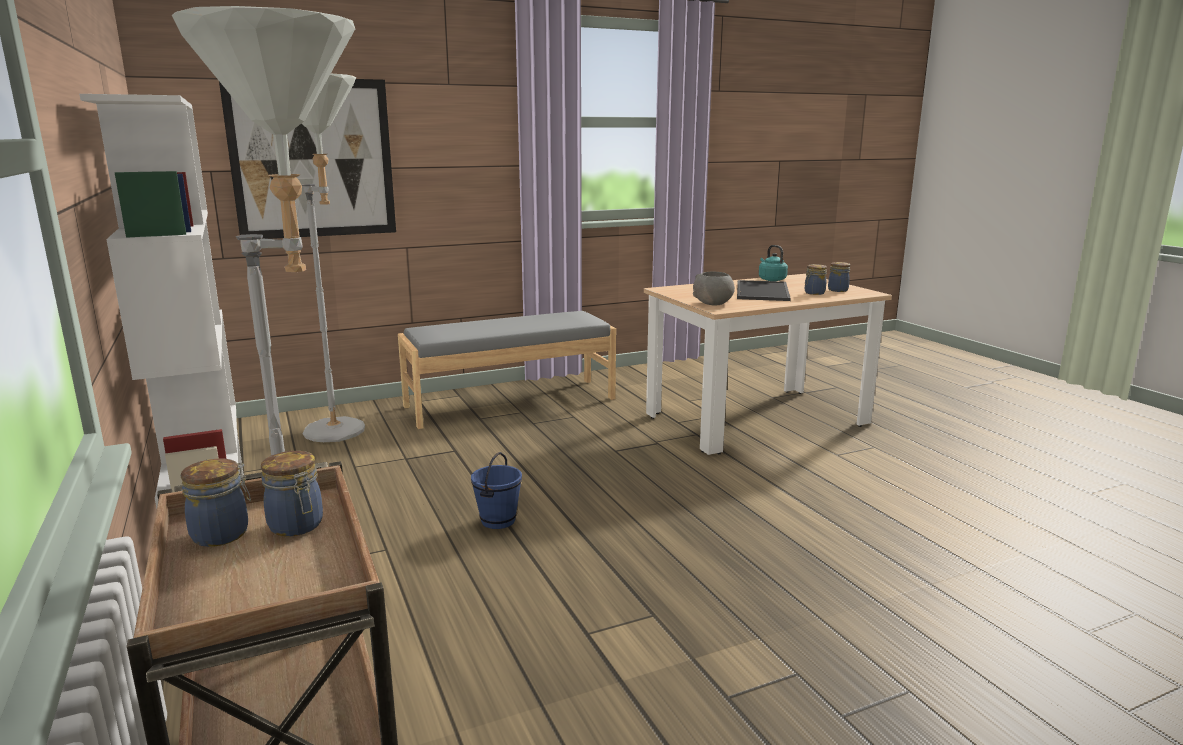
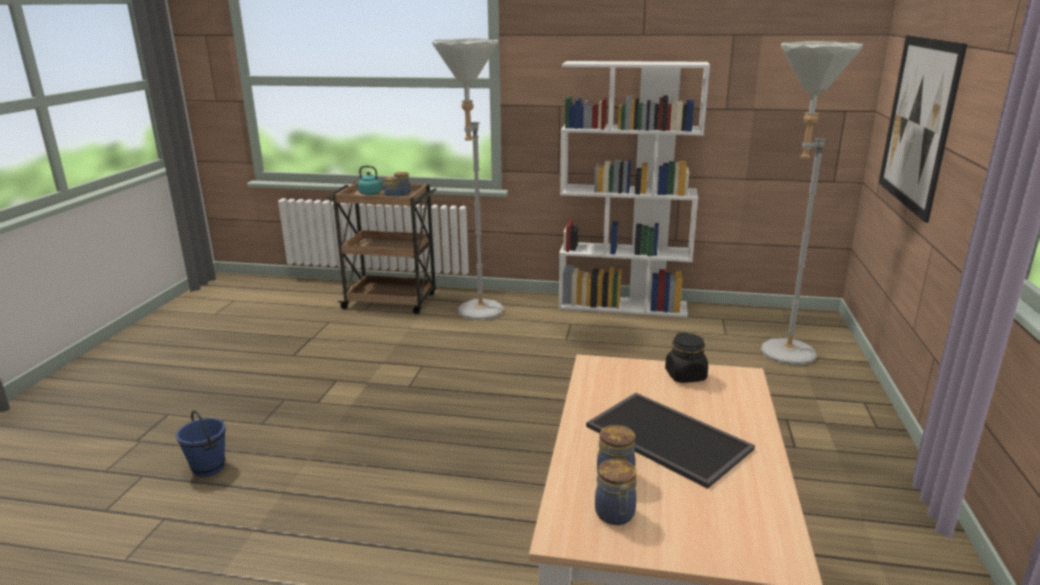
camera: 125 degrees right, 5 degrees up
grey bench [398,311,616,429] -> none
blue bucket [471,452,522,529] -> blue bucket moved to [176,410,226,477]
grey bowl [693,272,735,306] -> none
turquoise kettle [759,245,788,281] -> turquoise kettle moved to [358,166,383,195]
none -> black jar [665,332,708,383]

